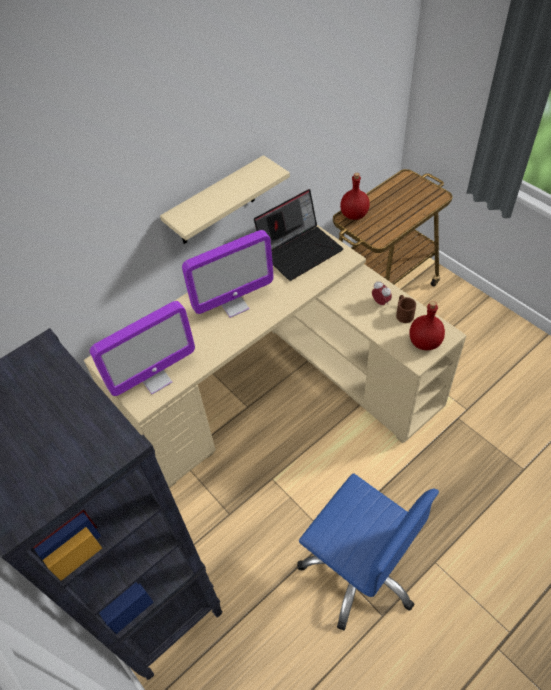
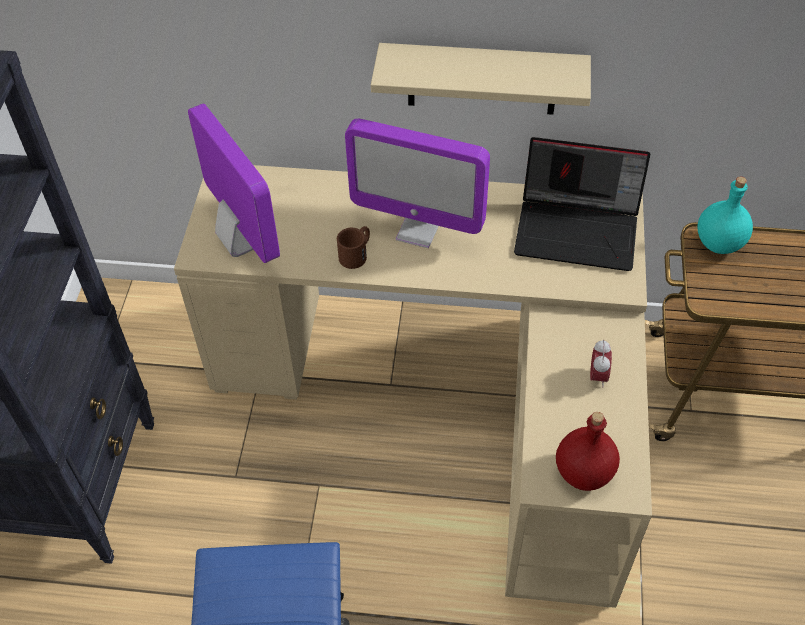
camera: 45 degrees right, 0 degrees up
monitor [90,301,195,396] -> monitor turned 135 degrees counterclockwise [188,104,280,263]
red bottle [340,173,370,220] -> turquoise bottle [697,177,753,254]
brown mug [396,295,416,323] -> brown mug moved to [337,226,370,269]

